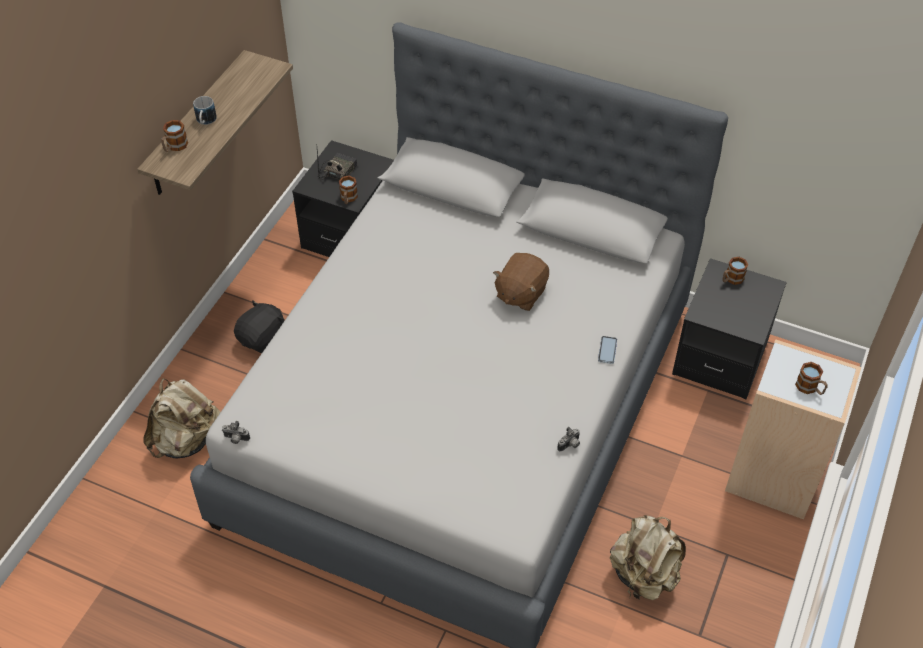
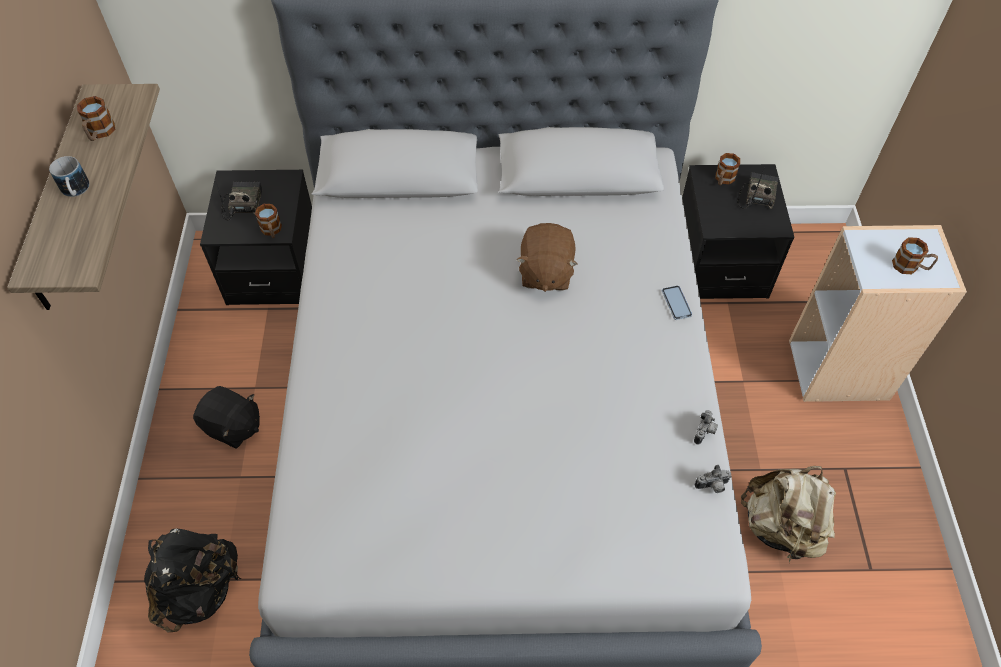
camera: 25 degrees left, 5 degrees up
beige backpack [143,378,221,459] -> black backpack [144,528,242,632]
mug [161,120,188,152] -> mug moved to [77,96,115,141]
camera [222,421,250,444] -> camera moved to [695,465,732,493]
black plush toy [234,300,284,353] -> black plush toy turned 105 degrees clockwise [193,386,260,449]
none -> radio [737,167,779,209]

